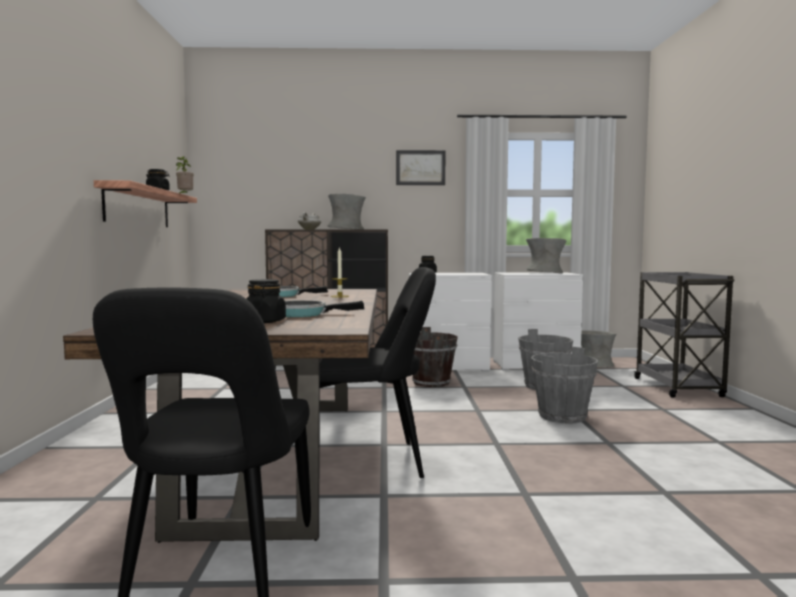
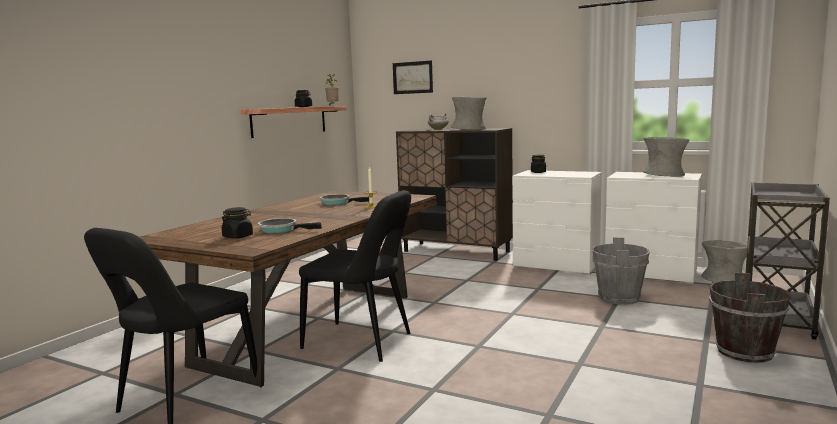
camera: 30 degrees right, 5 degrees up
picture [396,150,445,185] -> picture moved to [393,60,433,94]
brown bucket [412,327,458,387] -> brown bucket moved to [709,272,791,363]
grey bucket [531,347,598,423] -> none

